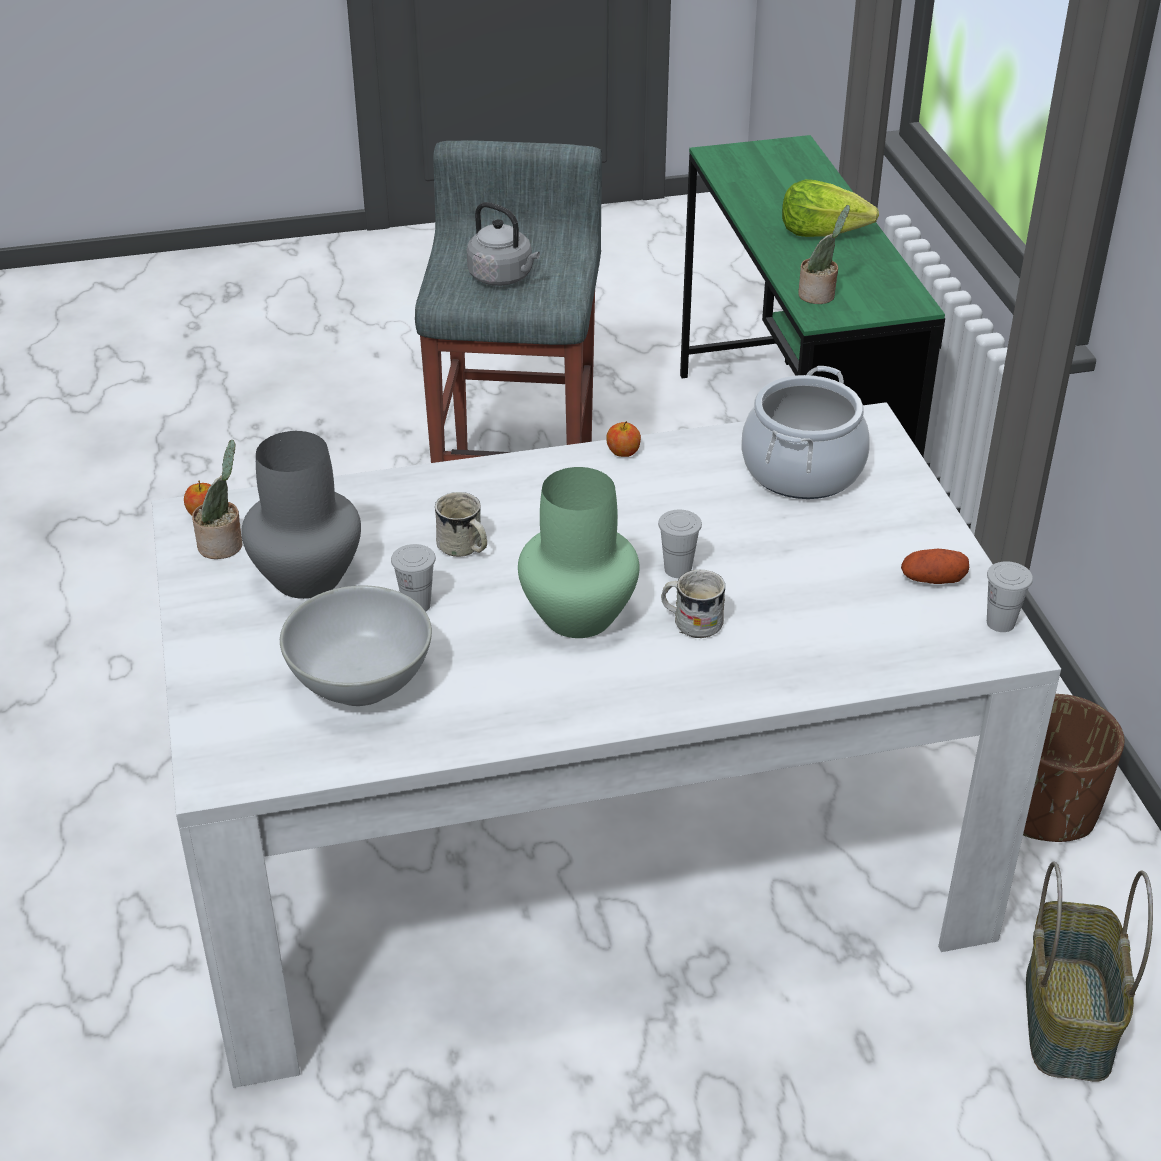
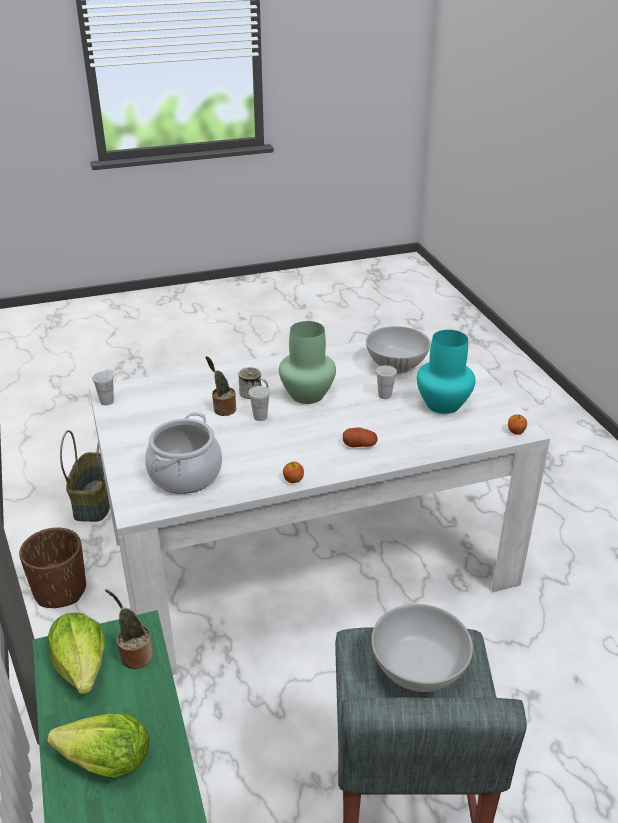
camera: 175 degrees right, 5 degrees down
potted plant [192,440,242,559] -> potted plant moved to [205,356,236,416]
grey vase [241,431,361,599] -> turquoise vase [417,330,476,414]
white mug [435,492,487,557] -> none
grey kettle [467,202,540,286] -> white bowl [371,604,473,692]
potato [901,549,969,584] -> potato moved to [343,427,378,447]
none -> lettuce [48,613,105,694]

